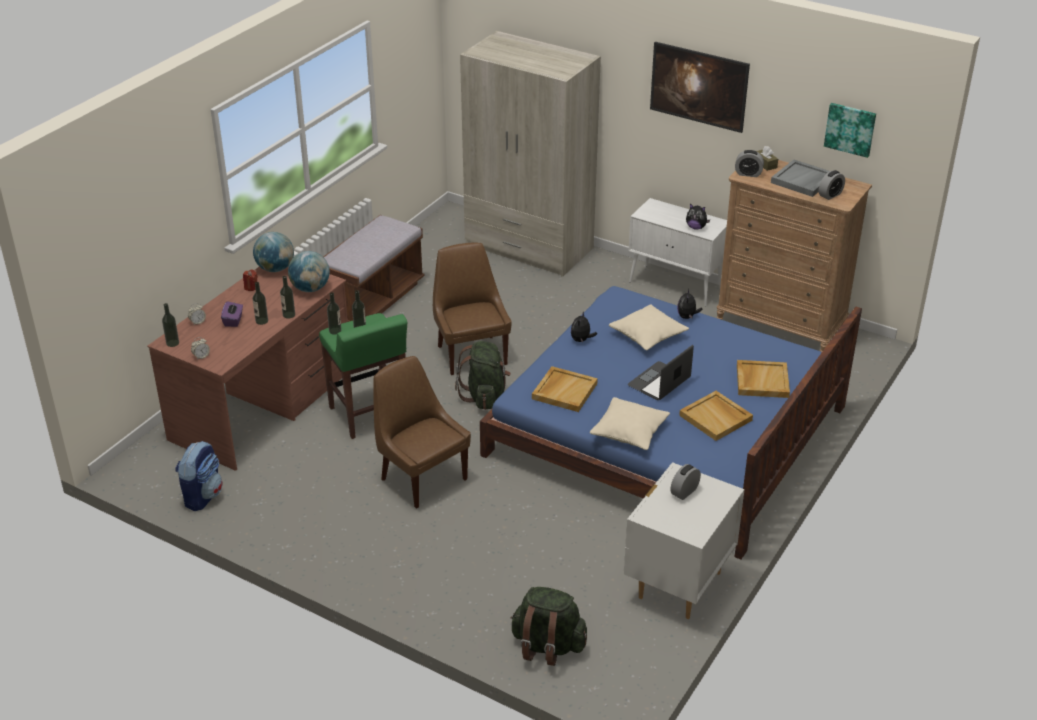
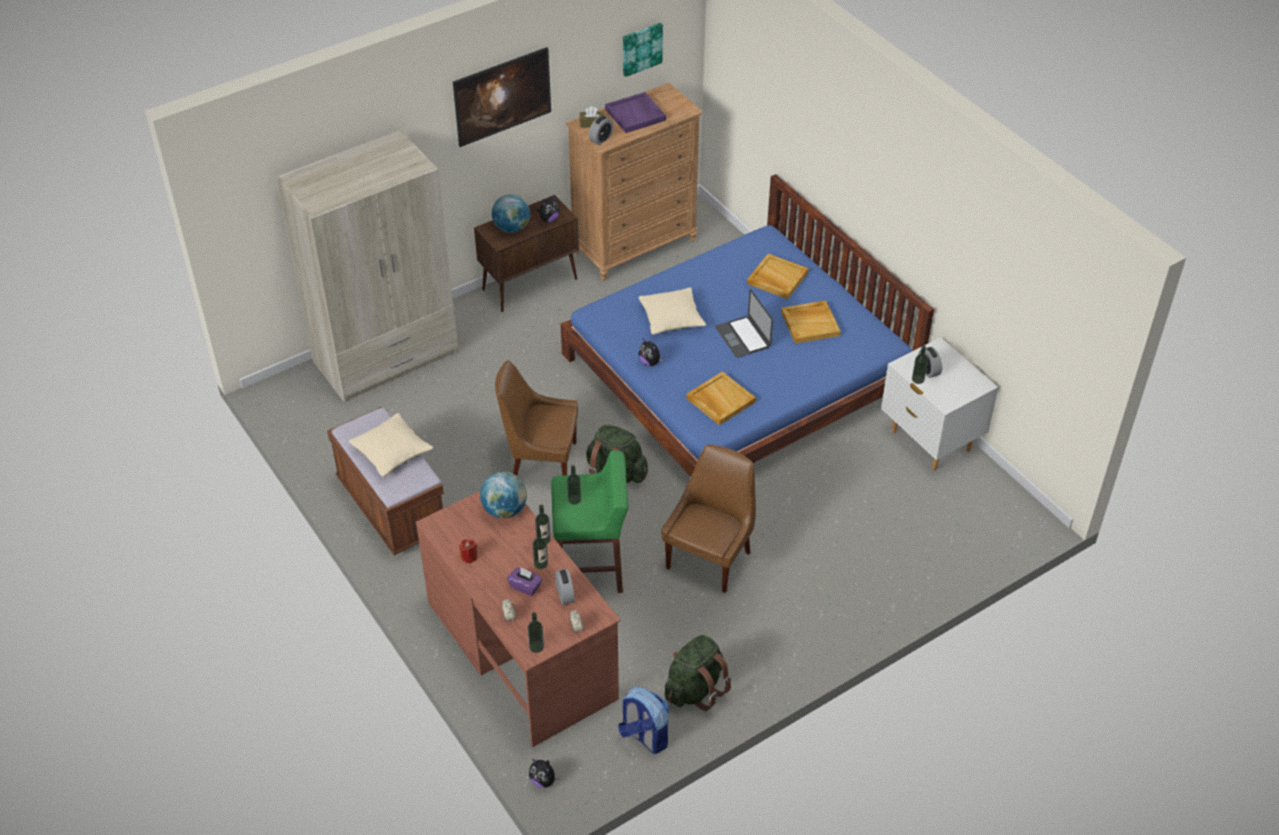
camera: 65 degrees left, 10 degrees up
globe [253,232,294,272] -> globe moved to [492,194,530,233]
bottle [327,292,341,335] -> bottle moved to [912,345,928,384]
brown chair [373,356,471,509] -> brown chair turned 135 degrees clockwise [661,444,756,593]
green backpack [510,587,587,666] -> green backpack moved to [665,635,731,711]
beige pillow [590,397,670,450] -> beige pillow moved to [349,413,433,477]
white cabinet [629,198,727,307] -> brown cabinet [474,195,579,312]
plush toy [677,289,702,319] -> plush toy moved to [529,759,560,788]
grey tray [771,160,830,197] -> purple tray [605,92,666,133]
alarm clock [819,170,845,200] -> alarm clock moved to [555,569,575,605]

